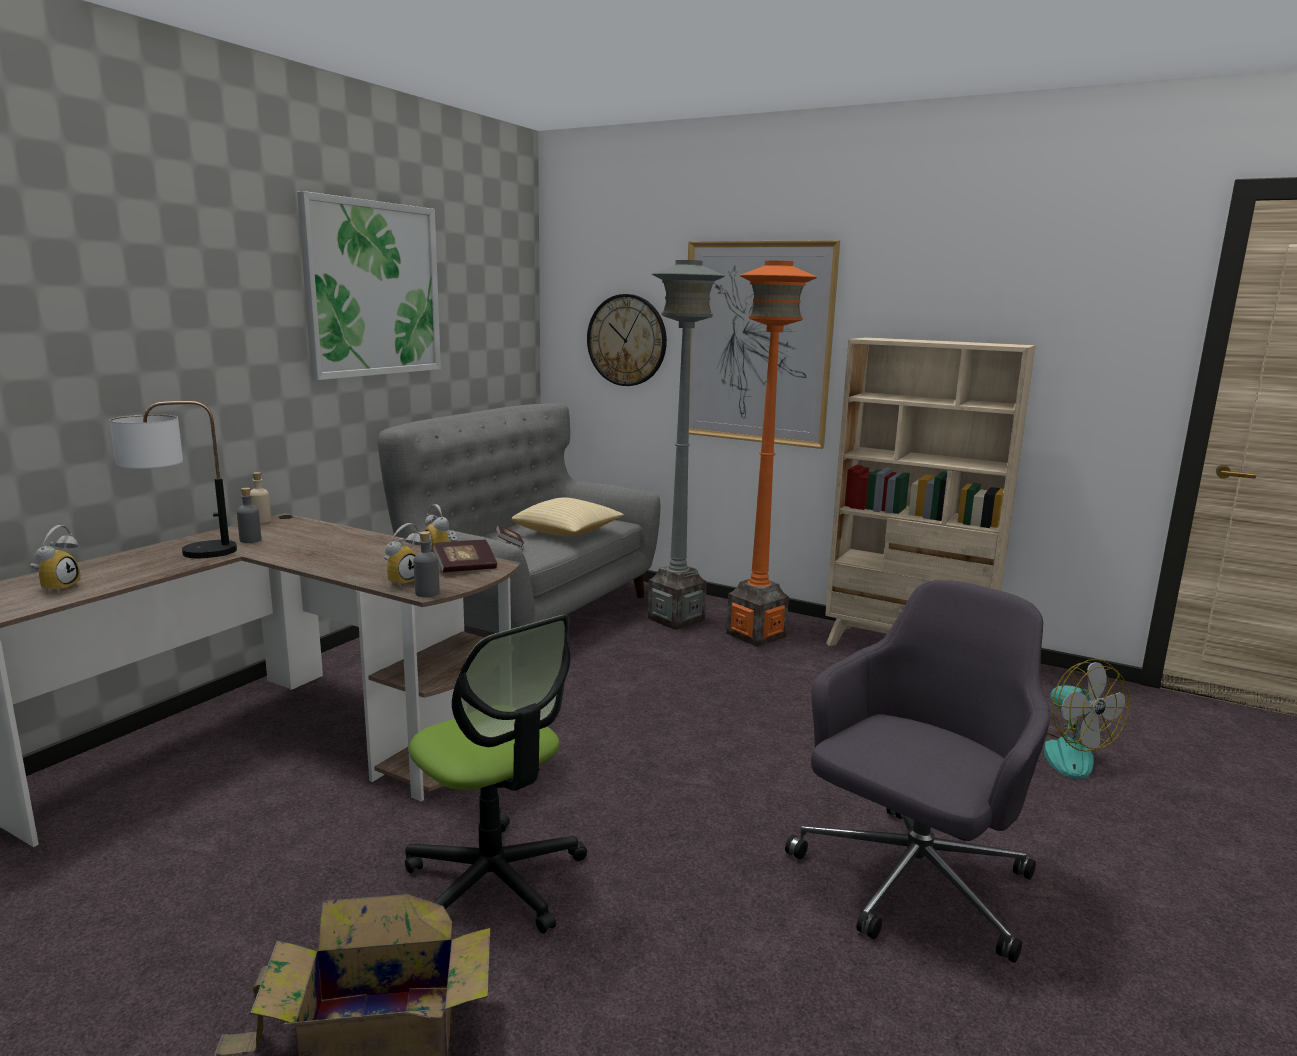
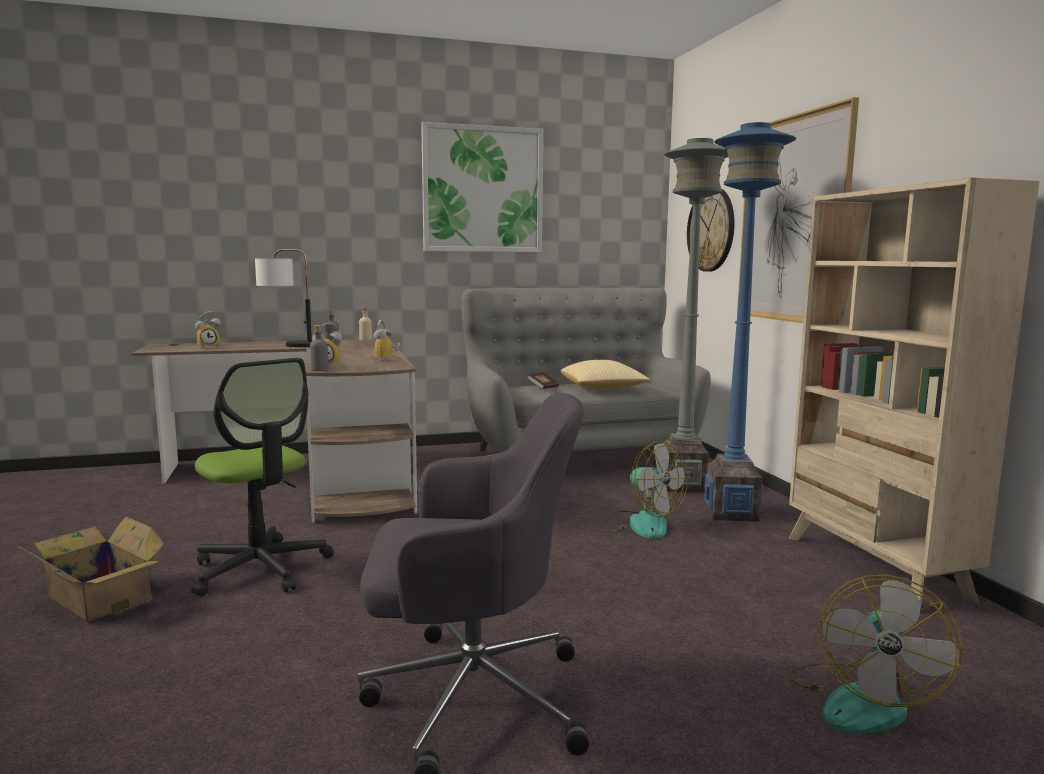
camera: 45 degrees right, 5 degrees down
office chair [405,615,587,934] -> office chair turned 45 degrees counterclockwise [191,358,334,596]
book [432,540,497,573] -> none
orange floor lamp [726,261,817,647] -> blue floor lamp [704,122,796,522]
none -> fan [597,441,688,539]

